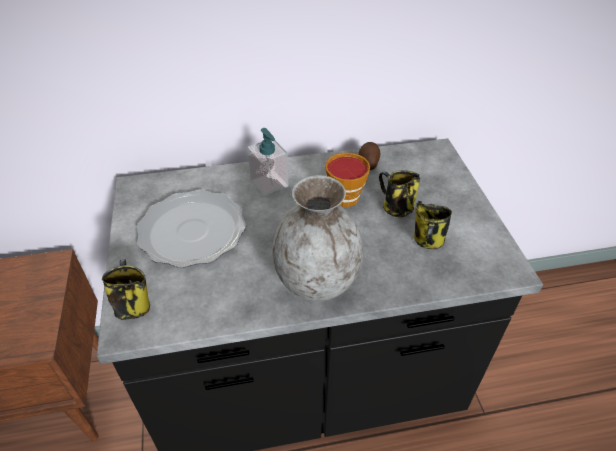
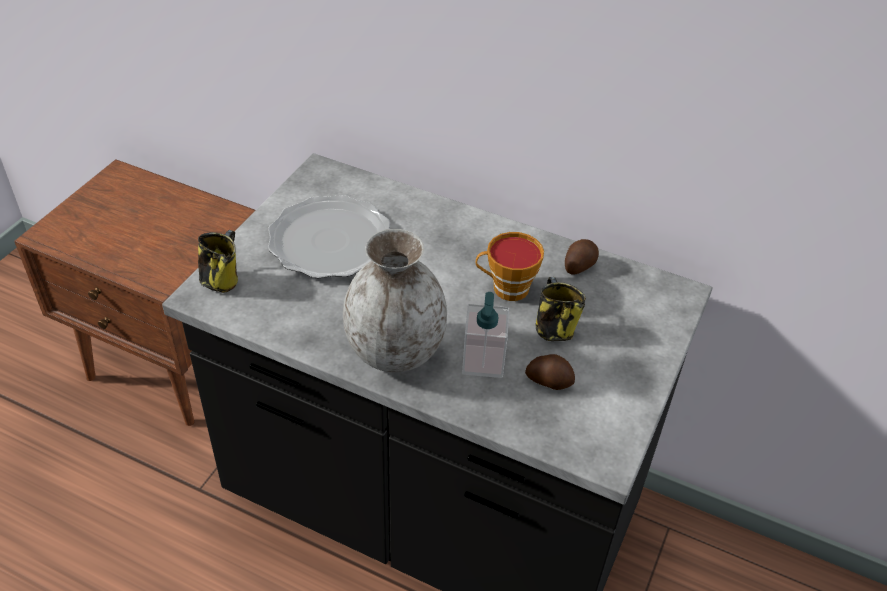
camera: 35 degrees right, 0 degrees up
soap dispenser [248,128,289,196] -> soap dispenser moved to [462,292,509,378]
mug [414,201,452,249] -> potato [525,354,575,390]

